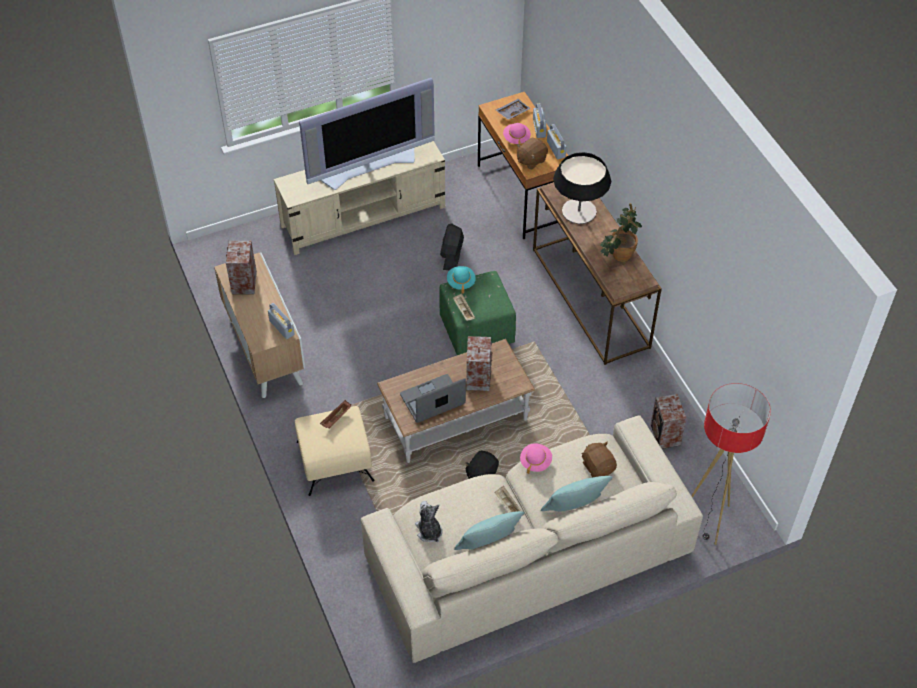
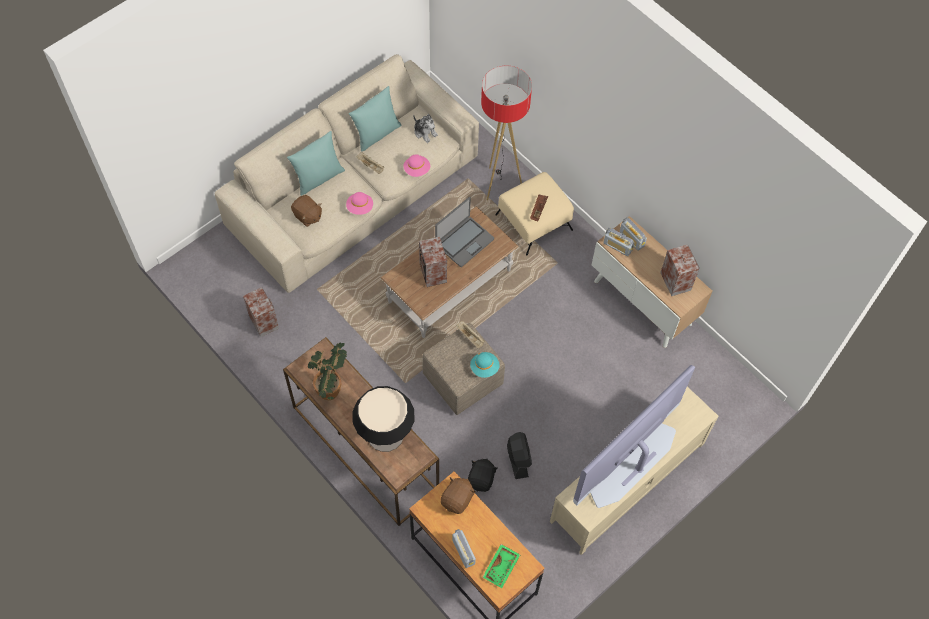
camera: 160 degrees right, 10 degrees up
green ottoman [439,271,516,355] -> beige ottoman [422,323,505,415]
black plush toy [465,451,499,479] -> black plush toy moved to [468,459,497,492]
grey tray [496,99,531,120] -> green tray [483,544,520,588]
pink hat [503,123,531,145] -> pink hat moved to [403,154,430,177]
radio [547,124,566,159] -> radio moved to [620,217,647,251]
floor lamp [691,383,771,545] -> floor lamp moved to [481,66,532,200]

